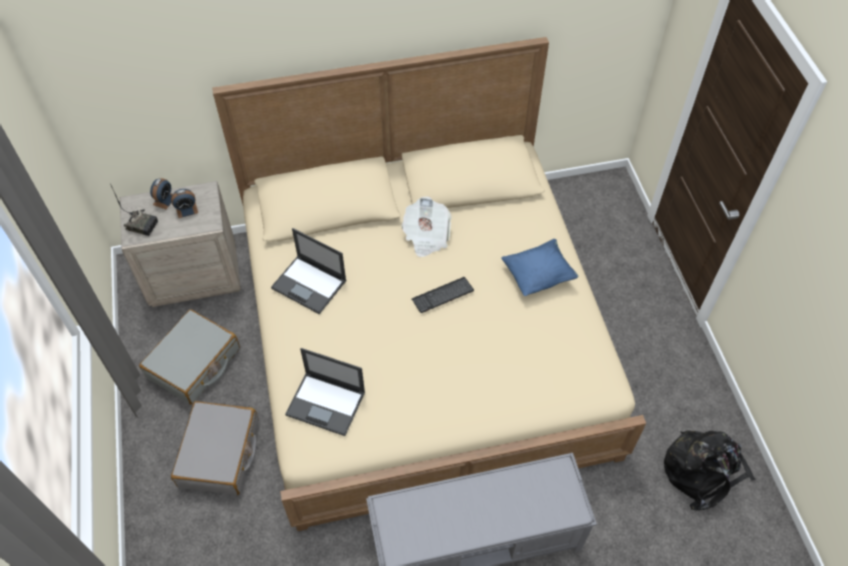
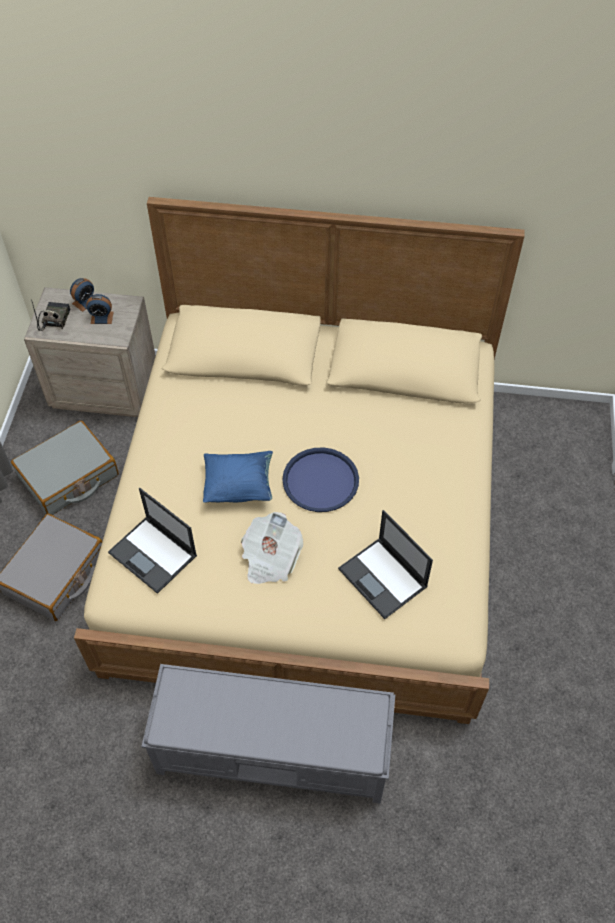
camera: 20 degrees right, 0 degrees up
radio [111,185,158,236] -> radio turned 120 degrees counterclockwise [31,299,71,331]
laptop [271,228,347,314] -> laptop moved to [338,510,433,619]
newspaper [401,196,452,257] -> newspaper moved to [241,512,304,584]
keyboard [412,277,474,313] -> blue tray [282,448,359,512]
blue pillow [501,239,578,296] -> blue pillow moved to [203,451,273,503]
black backpack [664,430,756,510] -> none

